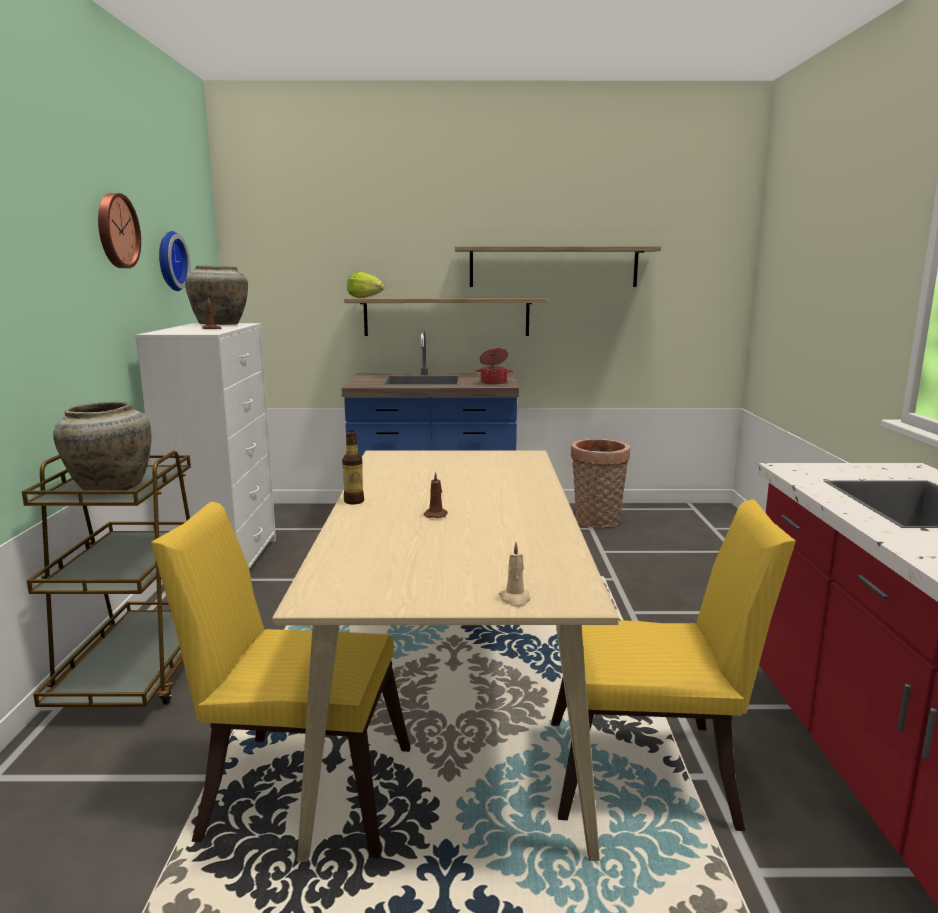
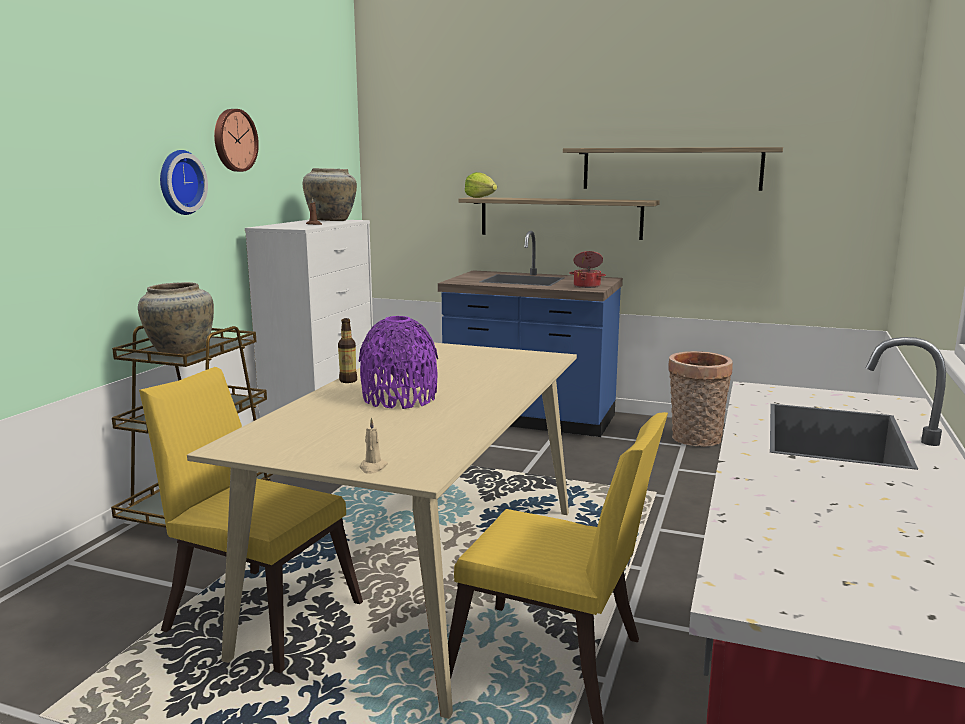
camera: 20 degrees right, 0 degrees up
wall clock [159,231,190,291] -> wall clock moved to [160,150,208,215]
brown candle [424,472,448,518] -> purple vase [358,316,438,409]

